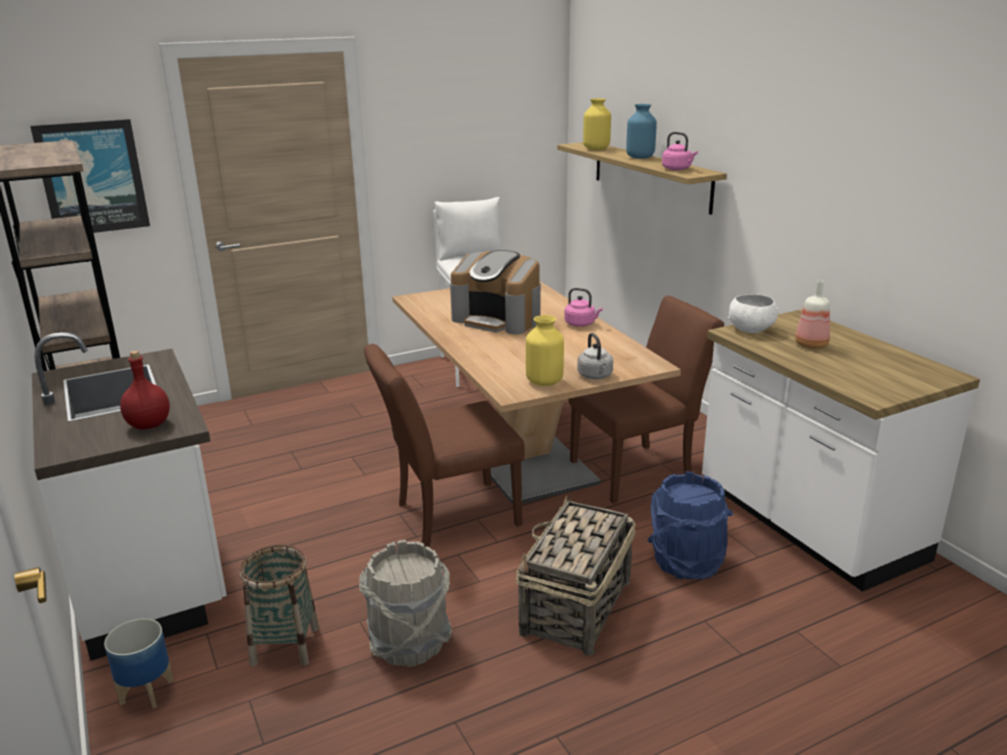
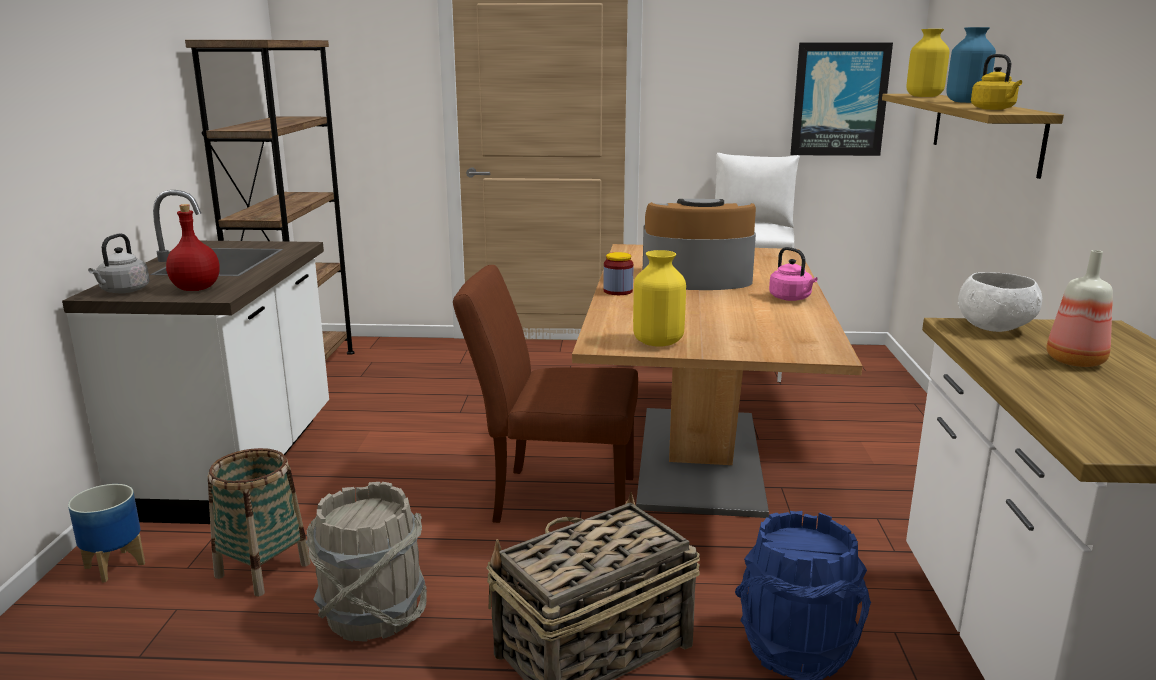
camera: 30 degrees right, 5 degrees down
picture [30,119,150,233] -> picture moved to [790,43,893,156]
coffee machine [450,250,541,334] -> coffee machine turned 120 degrees clockwise [643,199,756,290]
brown chair [569,296,724,504] -> none
grey kettle [577,333,613,379] -> grey kettle moved to [88,233,150,293]
pink kettle [662,132,698,170] -> yellow kettle [971,54,1022,110]
none -> jar [603,252,633,295]

